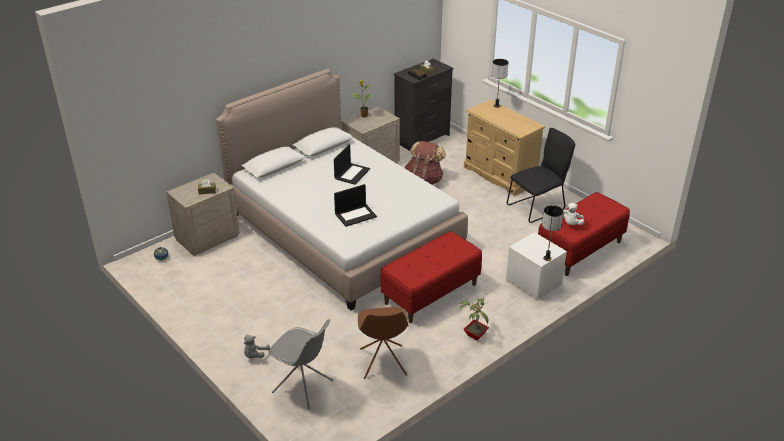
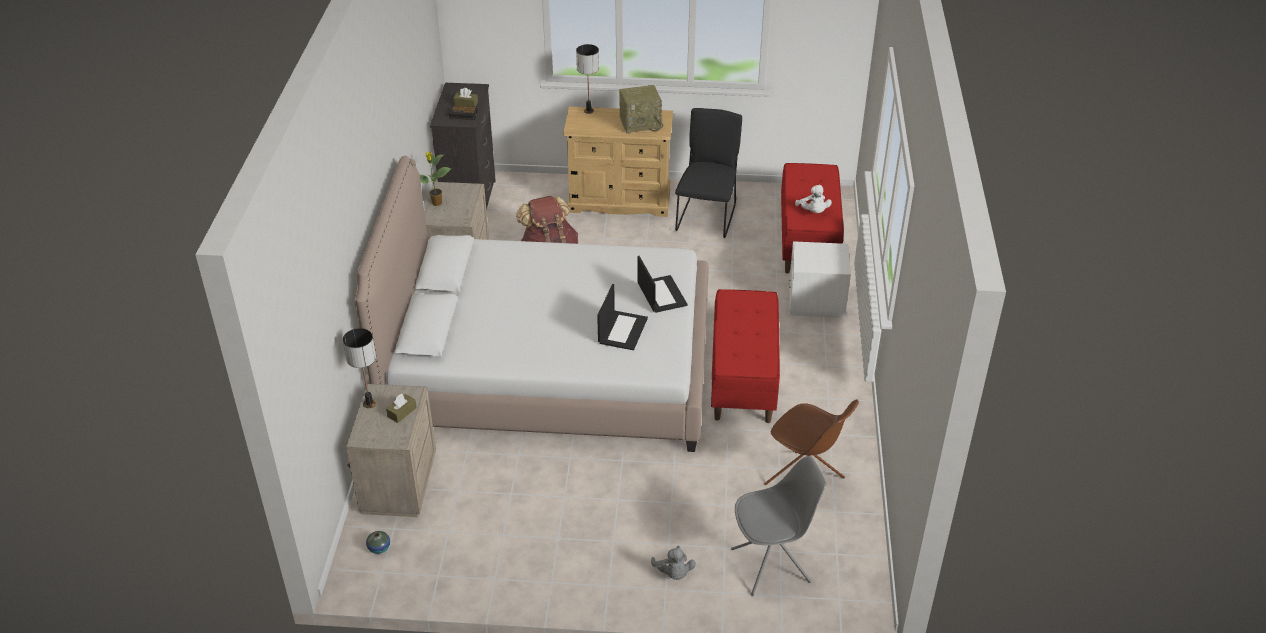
camera: 45 degrees left, 5 degrees up
laptop [334,144,370,185] -> laptop moved to [637,256,688,313]
potted plant [459,295,489,340] -> none
table lamp [542,205,563,261] -> table lamp moved to [343,328,376,408]
none -> radio [619,85,663,134]

